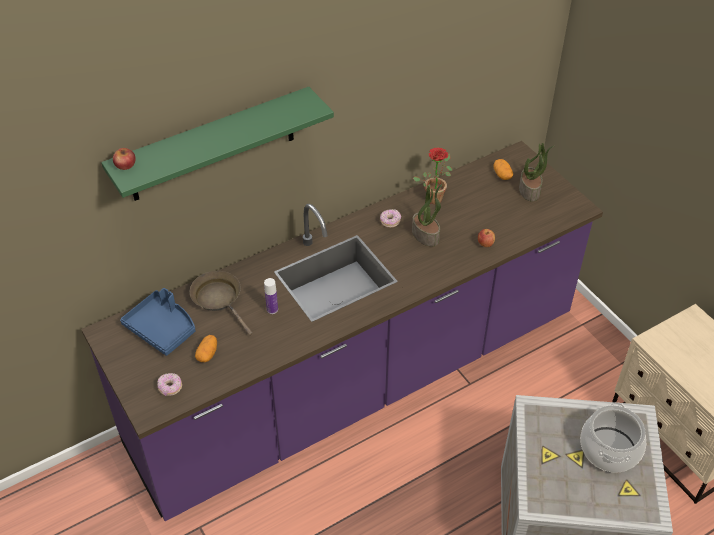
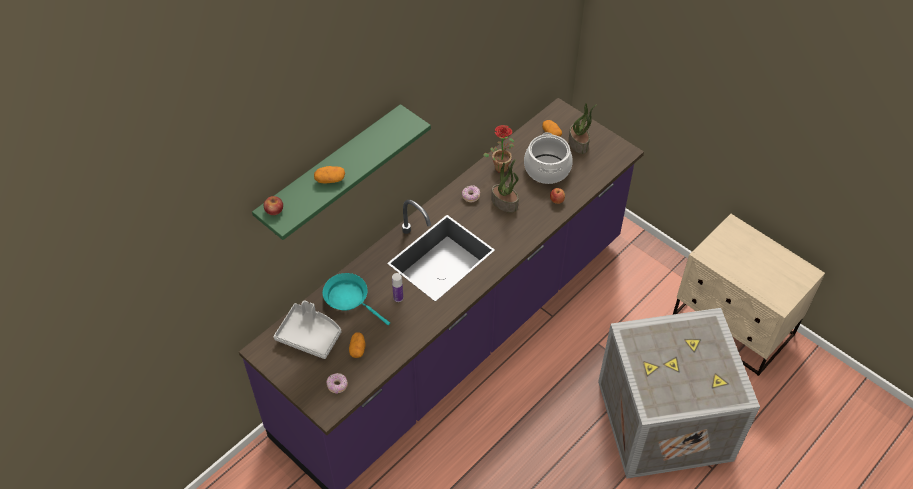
camera: 15 degrees left, 5 degrees up
blue tray [120,288,196,356] -> grey tray [274,300,341,359]
brown frying pan [190,271,253,336] -> turquoise frying pan [323,273,390,325]
cooking pot [580,402,646,473] -> cooking pot moved to [524,132,573,184]
none -> potato [314,166,345,184]

